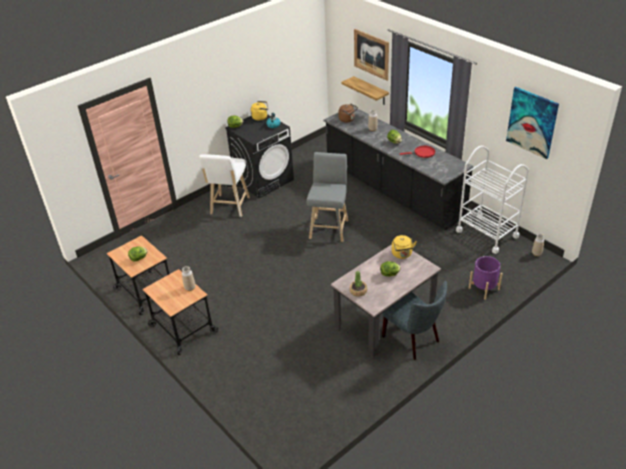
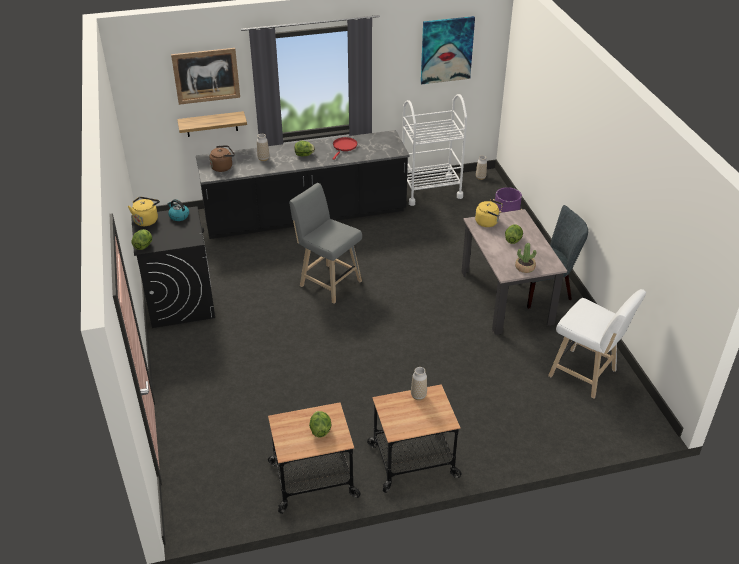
camera: 65 degrees left, 0 degrees up
white stool [199,154,250,217] -> white stool moved to [548,289,646,399]

